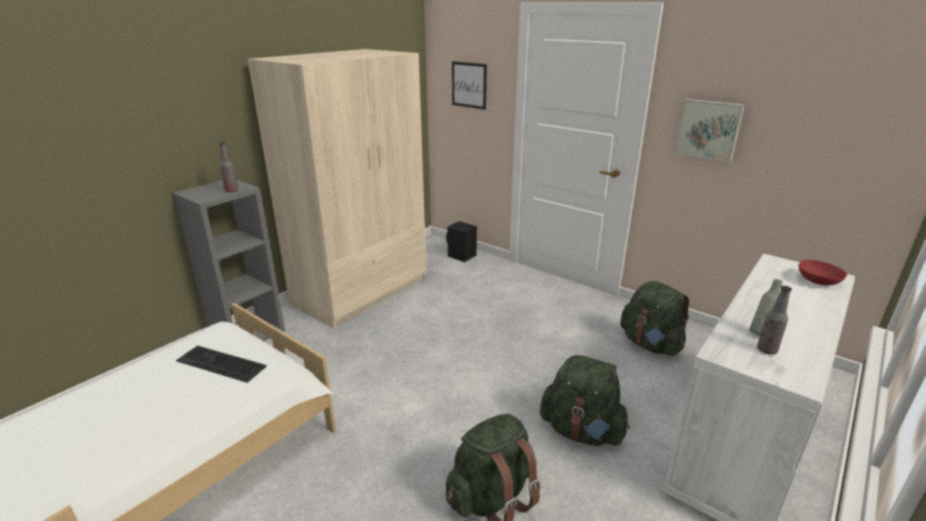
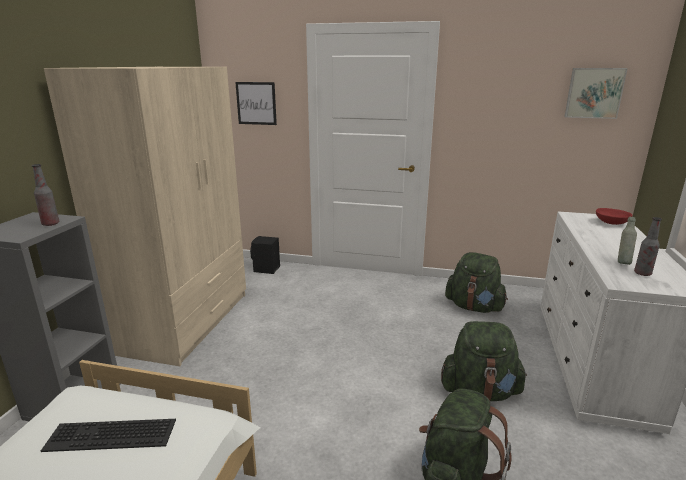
camera: 25 degrees left, 5 degrees down
picture [674,99,744,162] -> picture moved to [565,68,628,119]

